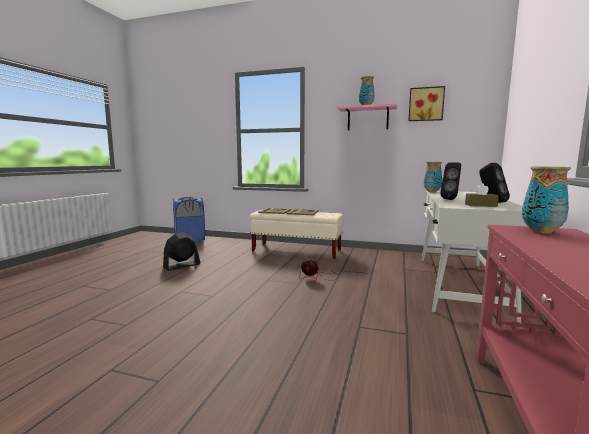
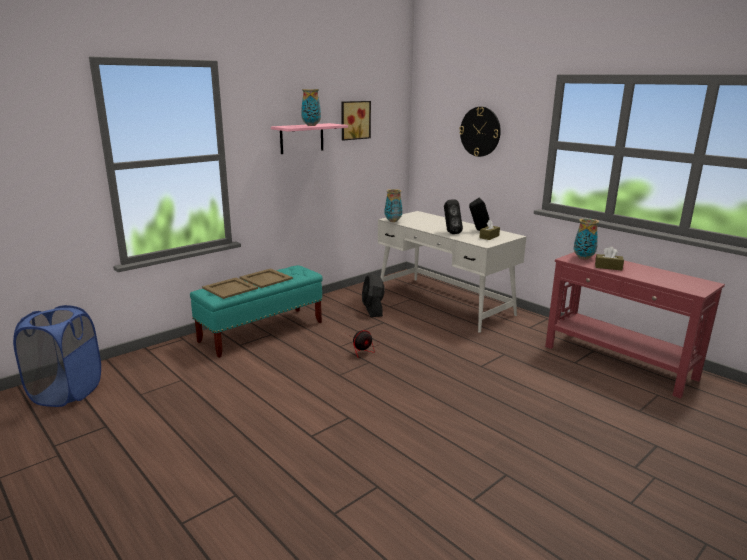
camera: 60 degrees left, 10 degrees up
black fan [163,232,200,271] -> black fan moved to [362,274,385,317]
beige bench [250,210,343,259] -> turquoise bench [190,265,323,358]
none -> wall clock [459,107,501,157]
none -> brown tissue box [595,247,624,270]

